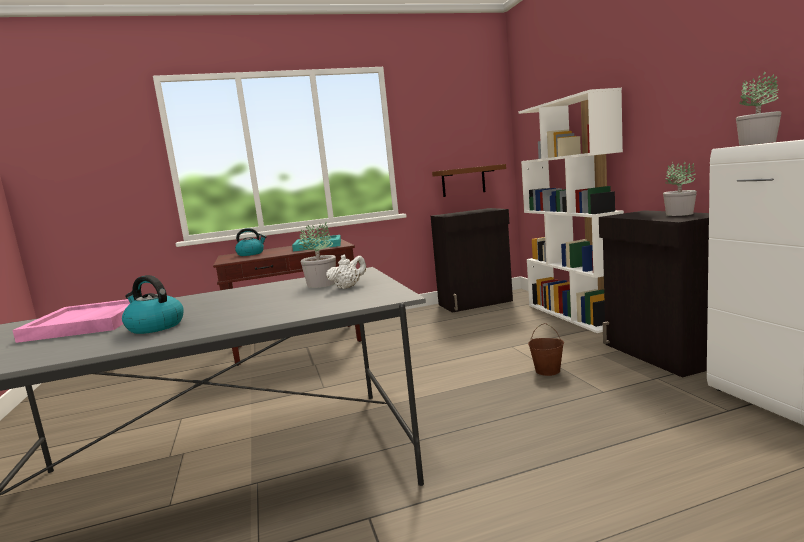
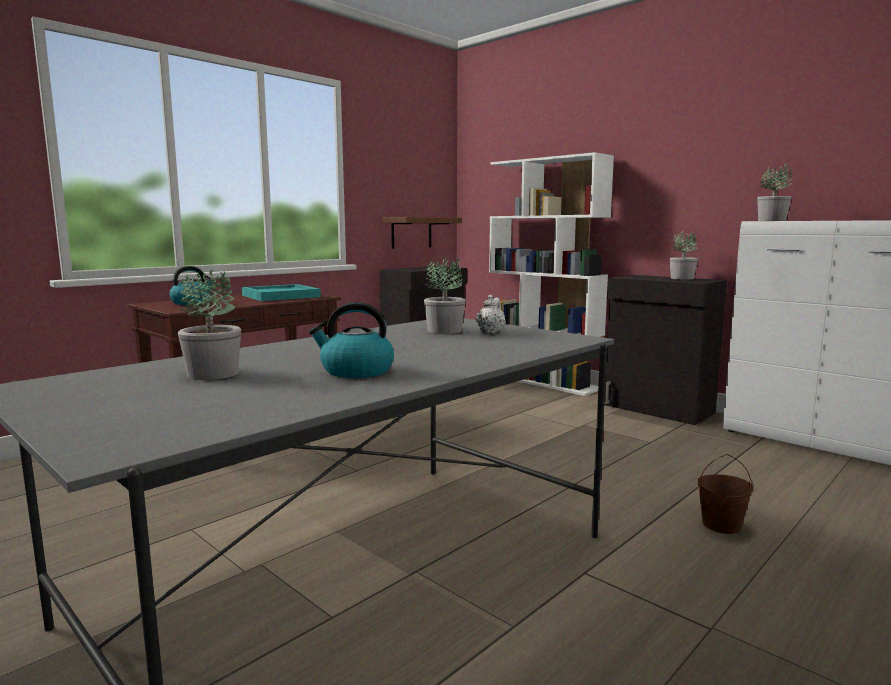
camera: 30 degrees left, 0 degrees up
pink tray [12,299,130,343] -> potted plant [178,269,241,380]
brown bucket [528,323,564,376] -> brown bucket moved to [697,454,754,534]

